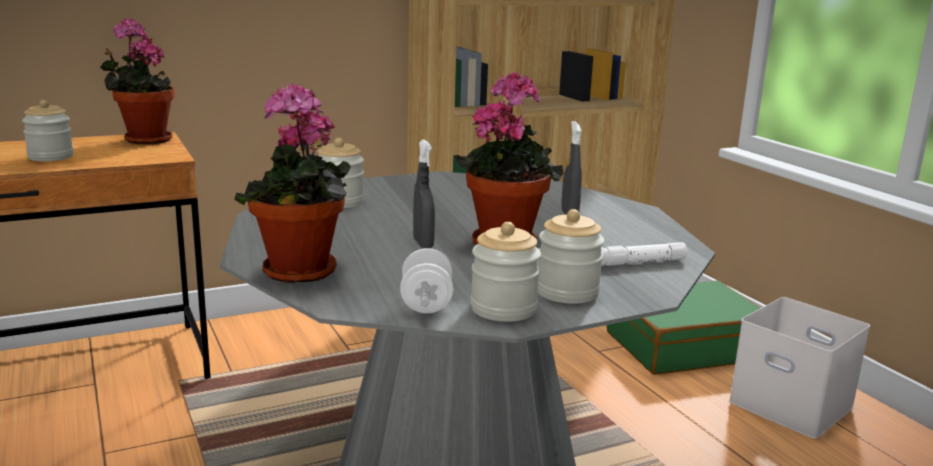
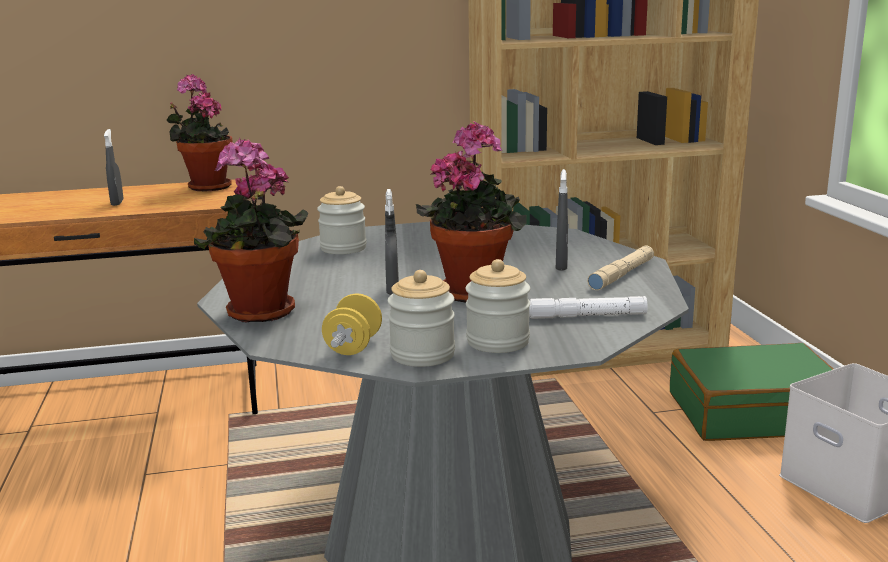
camera: 15 degrees right, 0 degrees up
jar [22,100,74,161] -> grey spray bottle [104,129,123,206]
white dumbbell [400,248,453,313] -> yellow dumbbell [322,293,382,355]
none -> beige flashlight [587,245,654,290]

